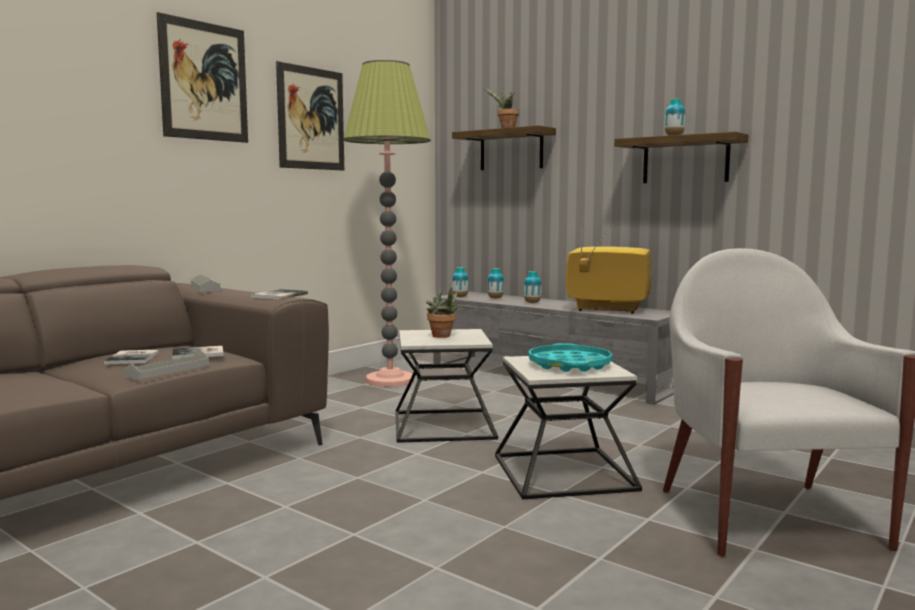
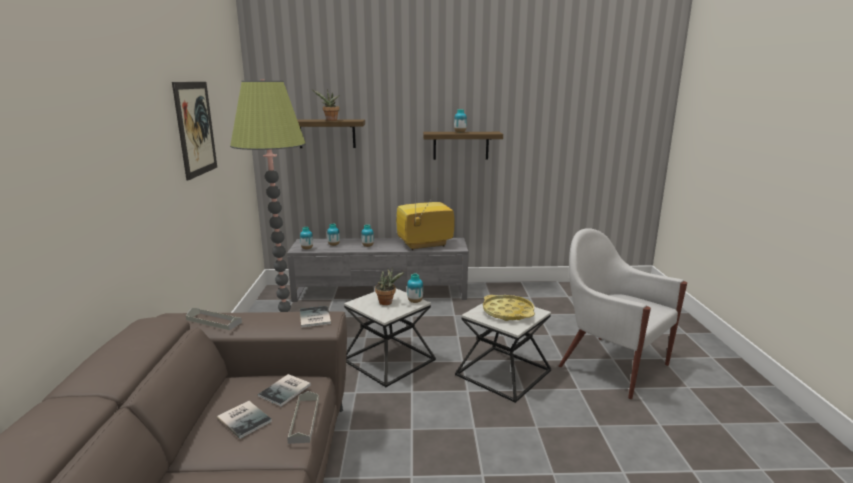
camera: 40 degrees left, 10 degrees up
picture [157,12,248,143] -> none
turquoise tray [528,343,613,372] -> yellow tray [483,295,535,321]
none -> vase [407,274,423,303]

